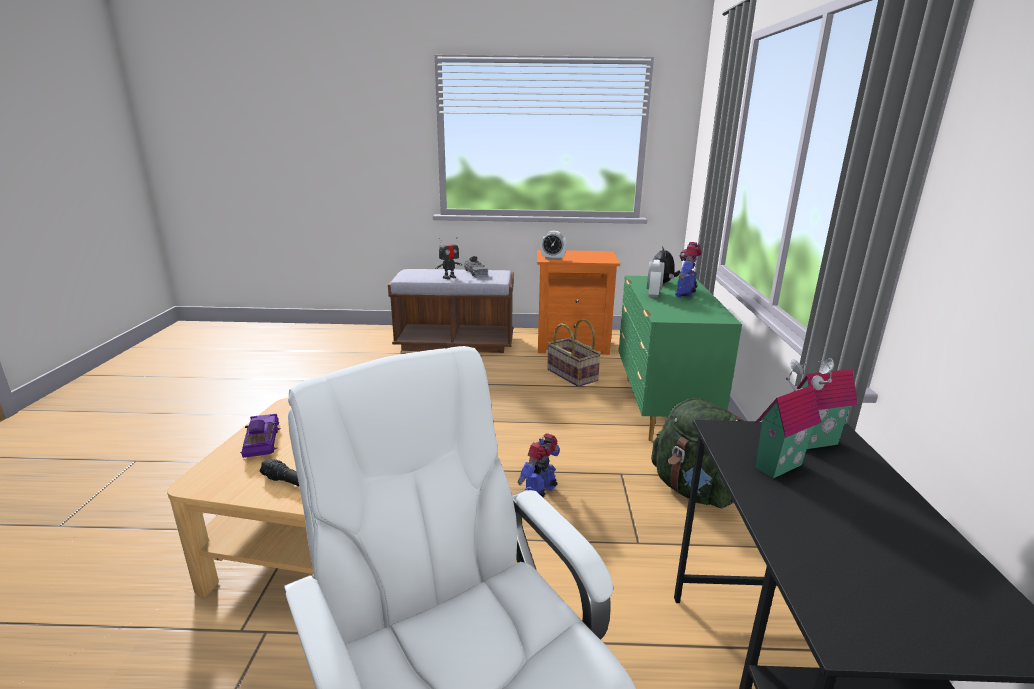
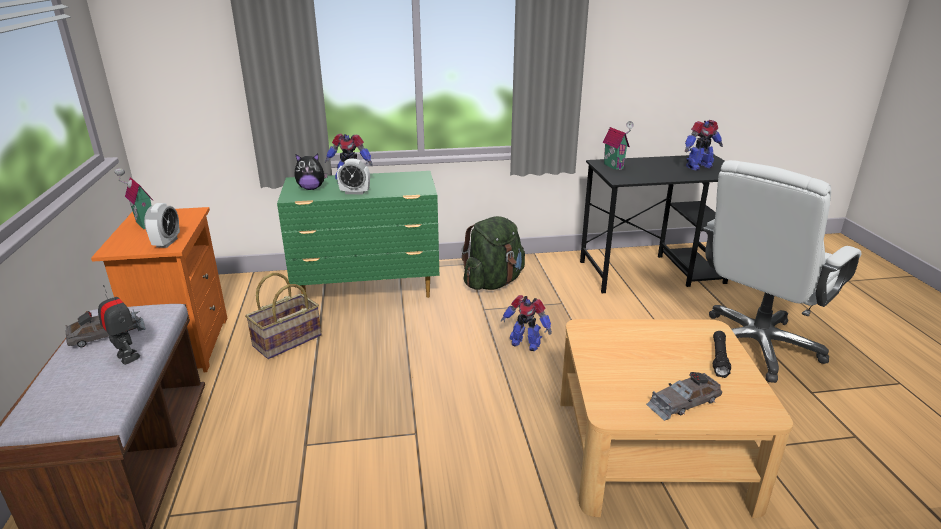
camera: 100 degrees left, 5 degrees up
purple toy car [240,414,280,458] -> grey toy car [646,372,722,421]
toy house [755,359,821,478] -> toy house moved to [114,168,153,229]
none -> toy robot [685,120,723,171]

